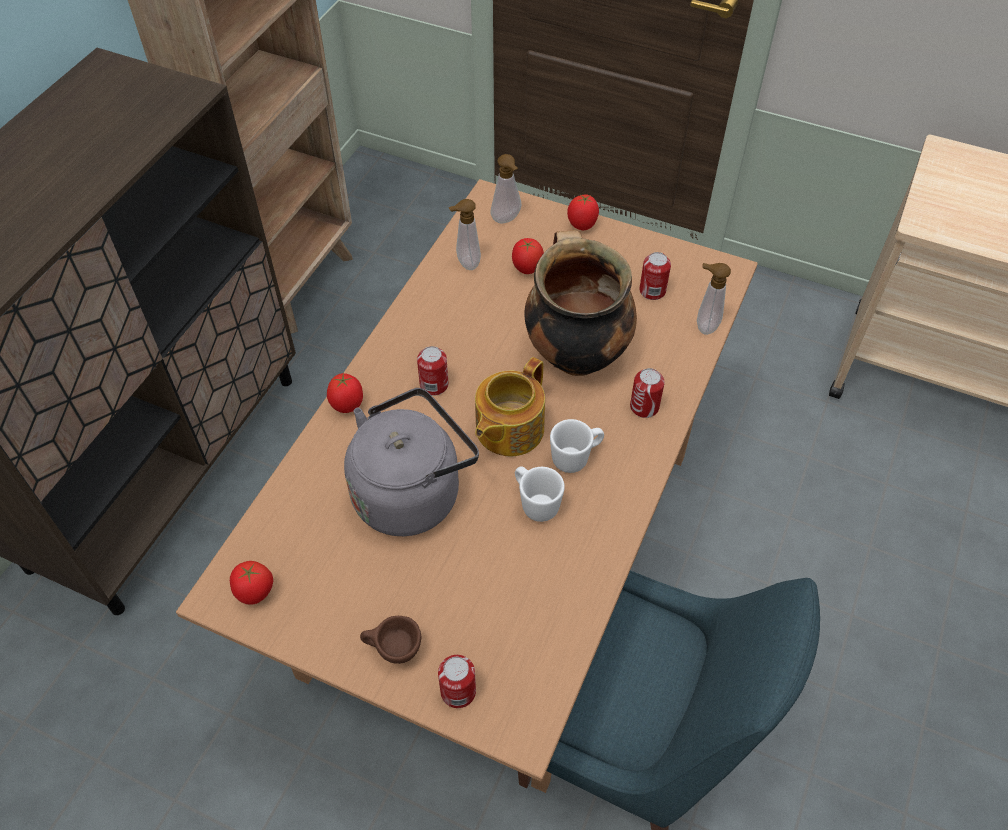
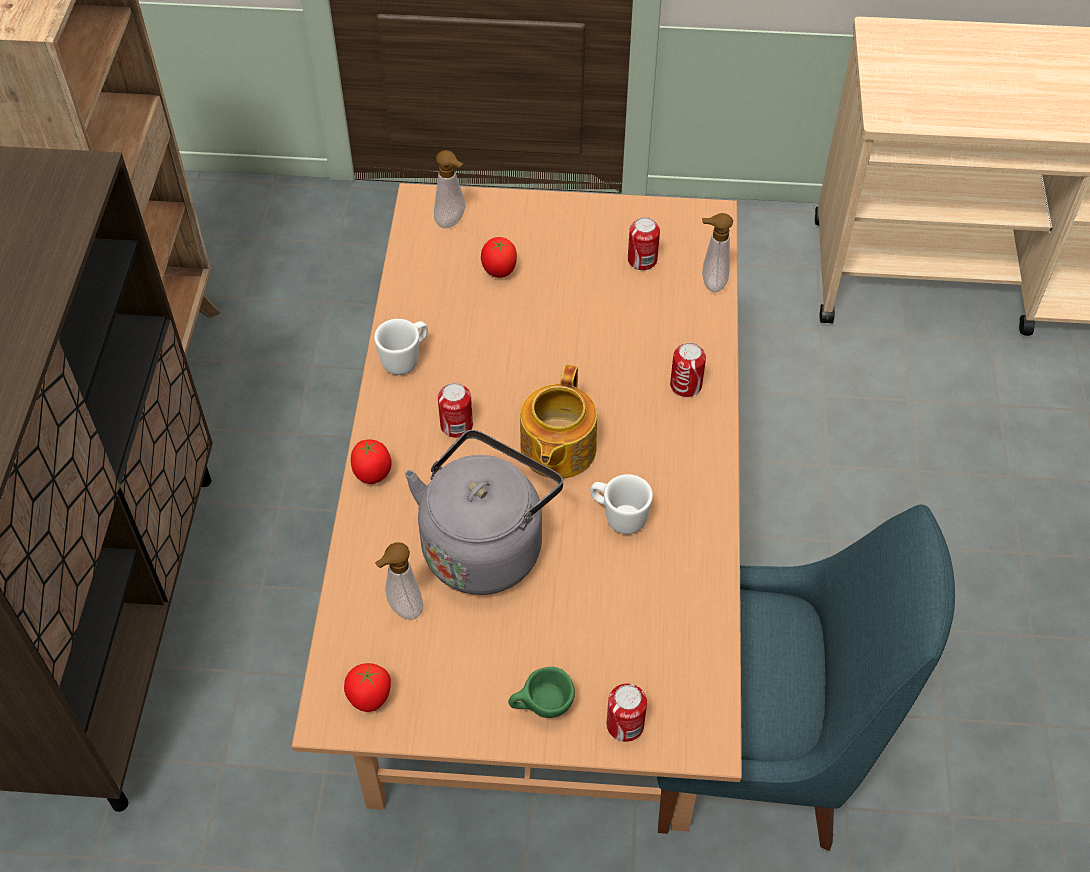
camera: 20 degrees left, 0 degrees up
brown cup [360,616,421,664] -> green cup [508,667,575,718]
soap dispenser [449,199,481,270] -> soap dispenser moved to [375,542,423,620]
cooking pot [524,230,637,376] -> none
white mug [550,419,604,473] -> white mug moved to [374,319,428,375]
tomato [567,194,599,230] -> none

